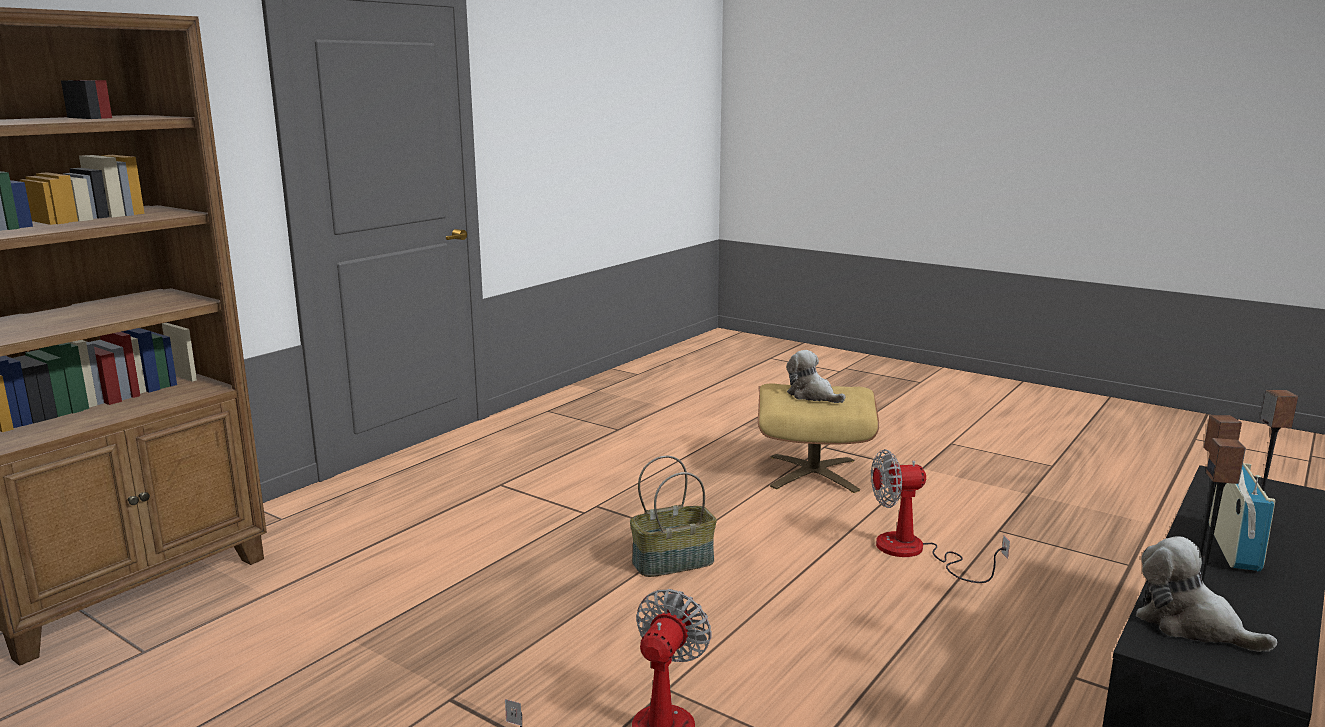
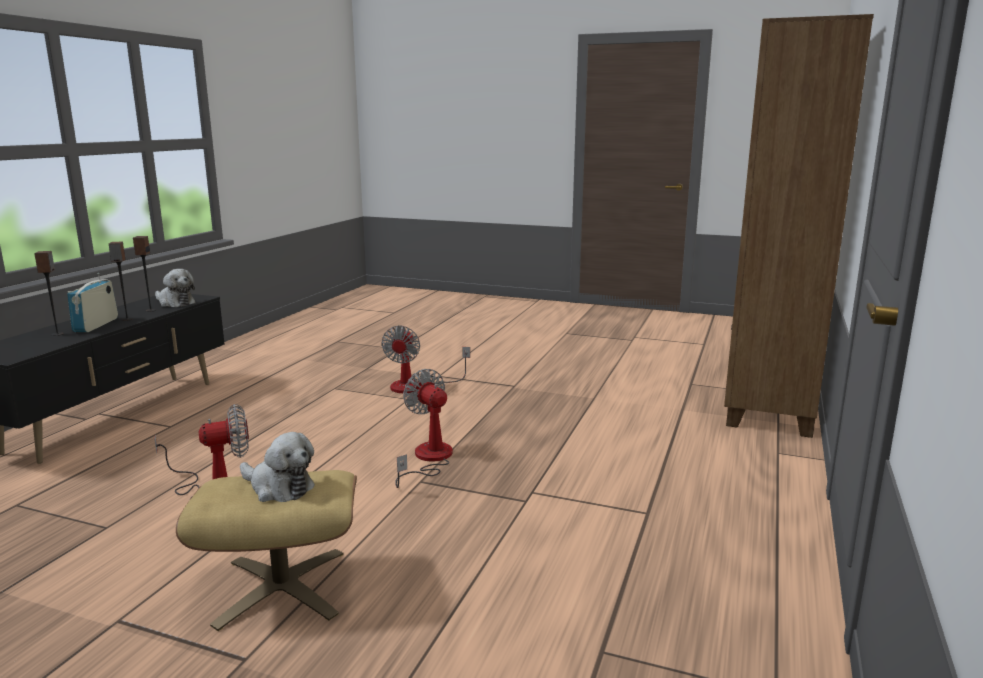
camera: 165 degrees right, 0 degrees up
basket [630,456,717,577] -> fan [395,369,453,488]

